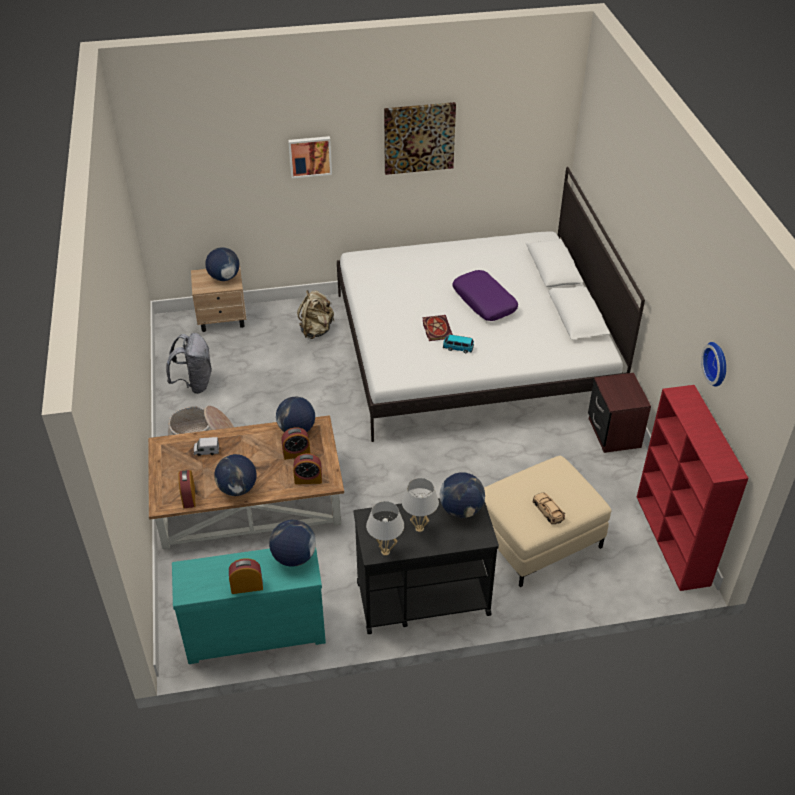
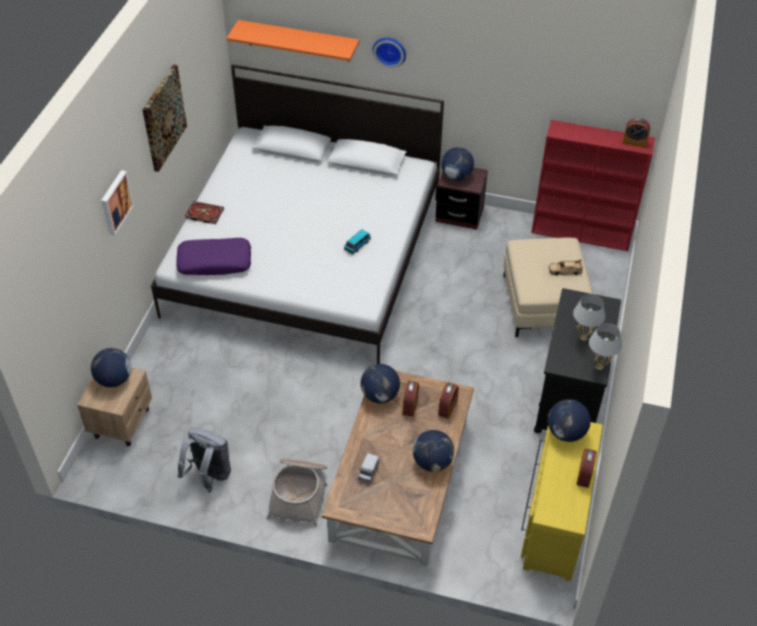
camera: 65 degrees left, 5 degrees up
turquoise dresser [172,548,326,664] -> yellow dresser [521,422,603,581]
alarm clock [178,470,195,508] -> alarm clock moved to [622,118,650,148]
beige backpack [297,290,334,339] -> none
book [422,315,453,341] -> book moved to [185,201,224,224]
globe [440,472,485,518] -> globe moved to [441,147,474,181]
purple pillow [452,270,518,321] -> purple pillow moved to [176,238,251,275]
wall clock [701,342,726,387] -> wall clock moved to [373,37,406,68]
none -> orange shelf [226,20,359,62]

